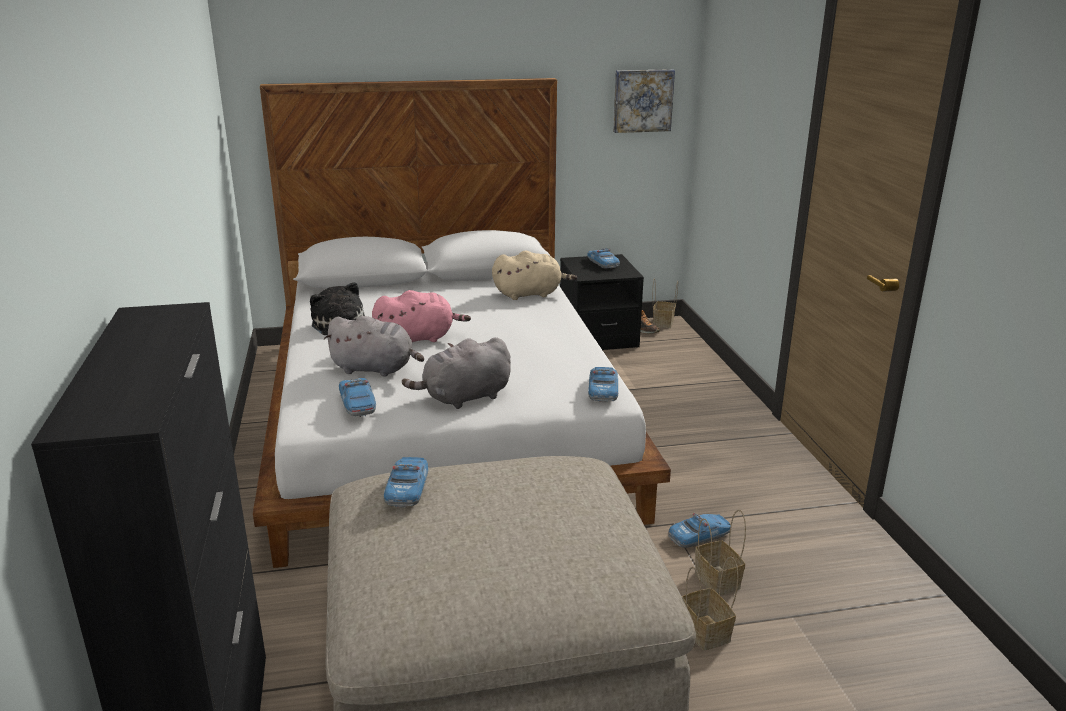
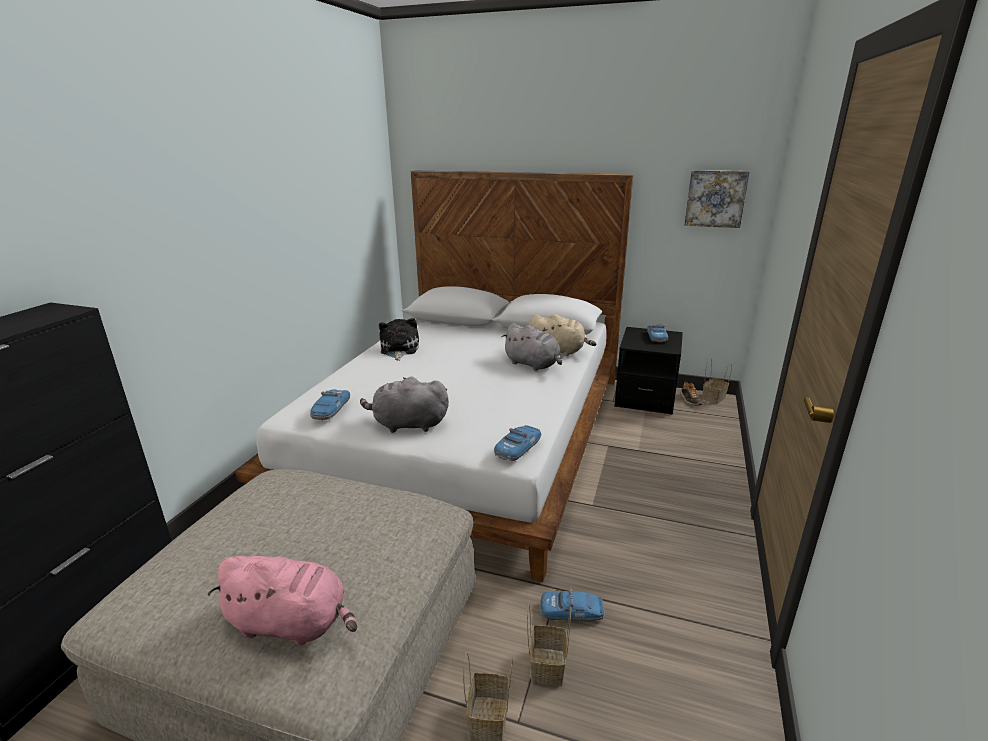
camera: 30 degrees right, 0 degrees up
grey plush toy [324,316,424,377] -> grey plush toy moved to [502,323,562,371]
pink plush toy [372,290,471,342] -> pink plush toy moved to [208,556,357,645]
toy car [384,457,429,508] -> none

